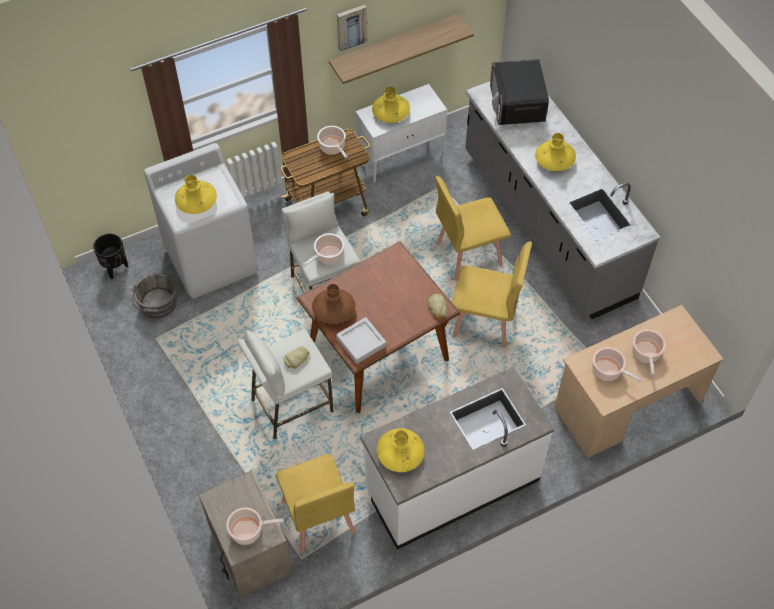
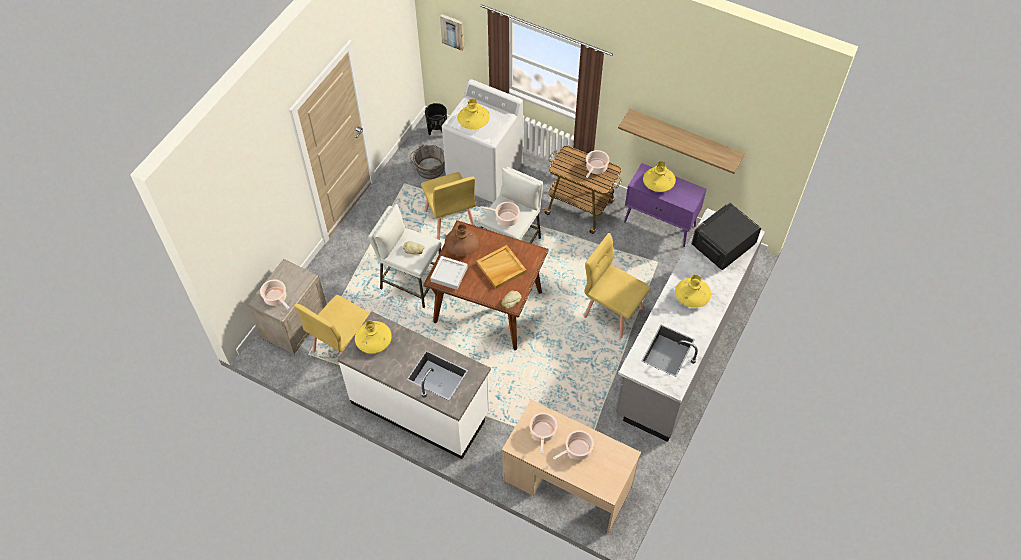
camera: 55 degrees right, 0 degrees up
picture [337,5,368,52] -> picture moved to [440,14,464,51]
white cabinet [356,84,447,183] -> purple cabinet [624,163,707,247]
yellow chair [452,241,532,348] -> yellow chair moved to [421,172,476,240]
none -> beige tray [477,245,526,289]

